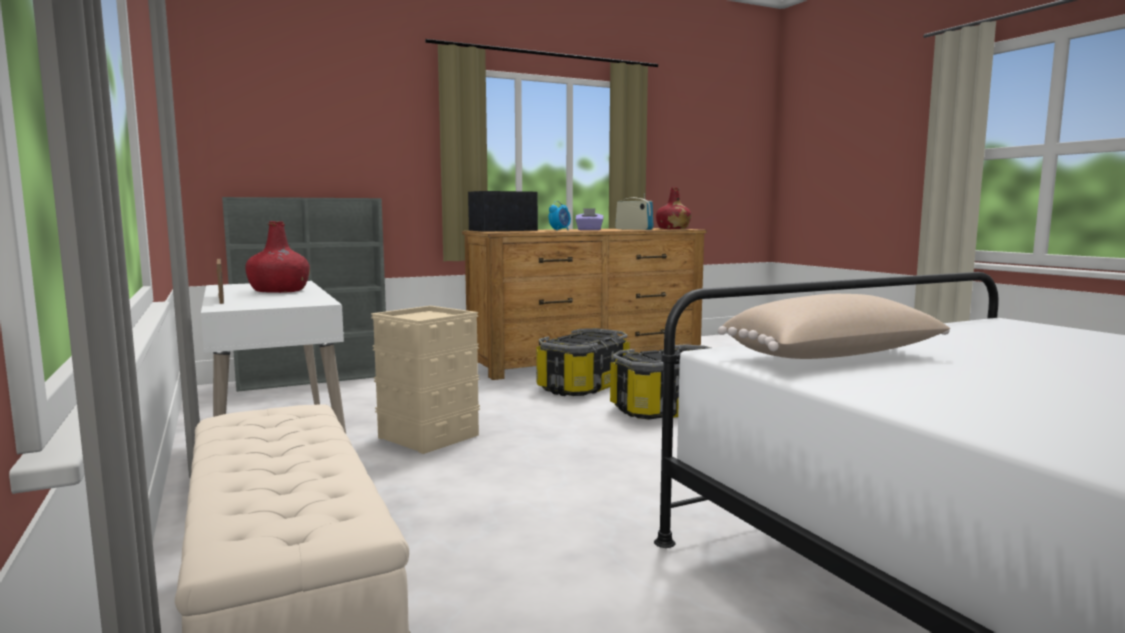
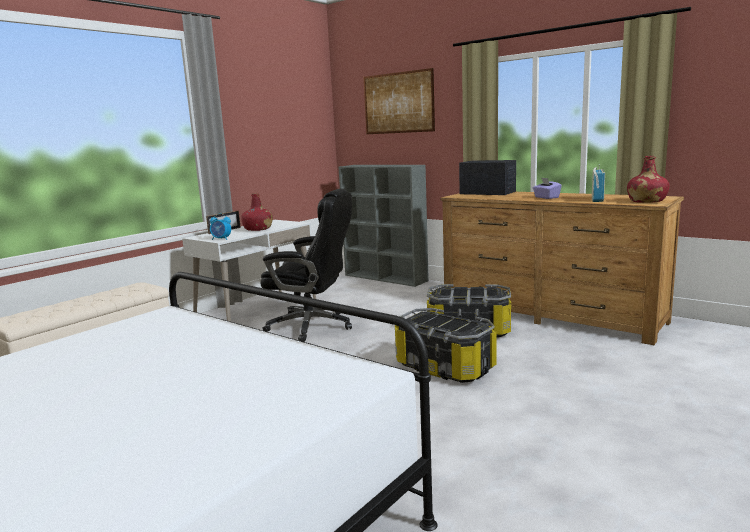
camera: 65 degrees right, 5 degrees up
beige storage box [371,306,480,454] -> black office chair [261,189,352,342]
alarm clock [549,201,571,231] -> alarm clock moved to [210,213,231,240]
beige pillow [718,294,950,359] -> none
none -> picture [363,68,435,134]

